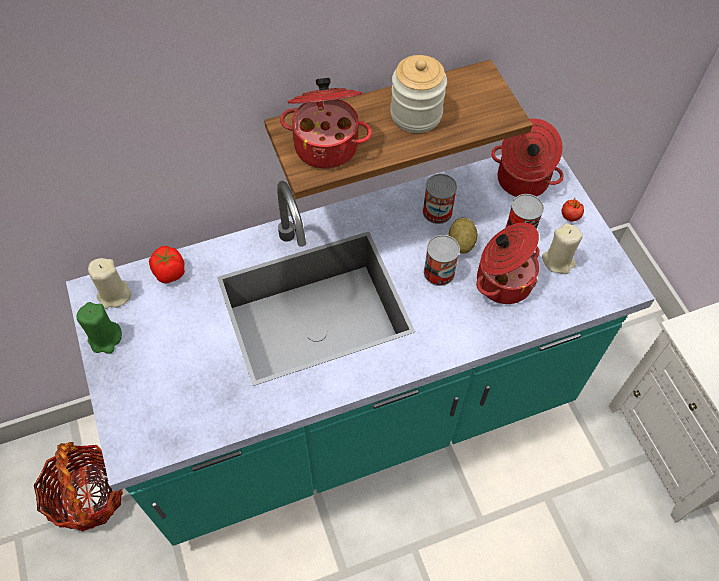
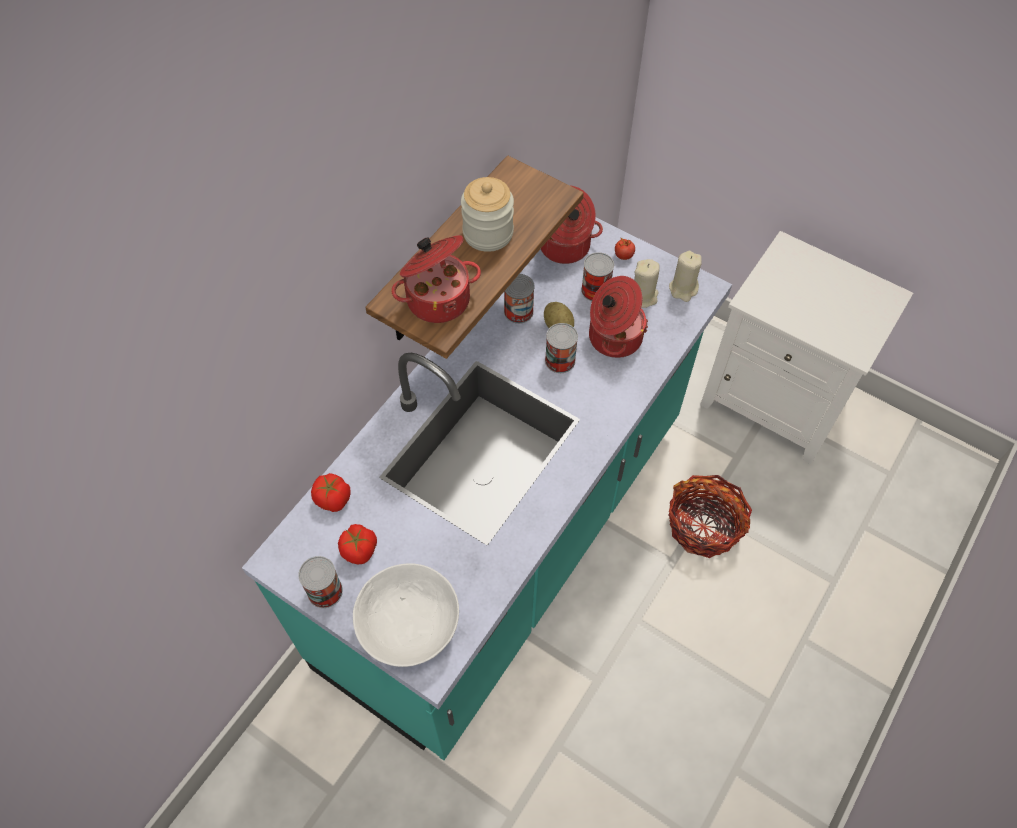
camera: 35 degrees left, 0 degrees up
basket [34,442,123,532] -> basket moved to [668,475,752,558]
green candle [77,302,122,354] -> can [298,556,343,608]
beige candle [88,258,131,309] -> beige candle moved to [669,251,702,302]
none -> tomato [338,524,377,564]
none -> white bowl [353,563,459,667]

